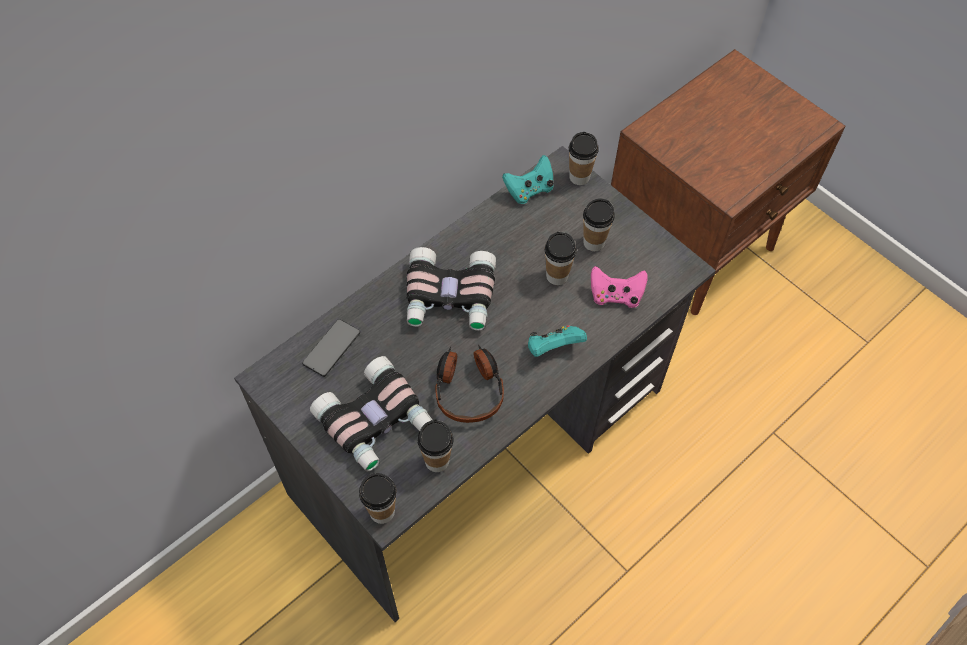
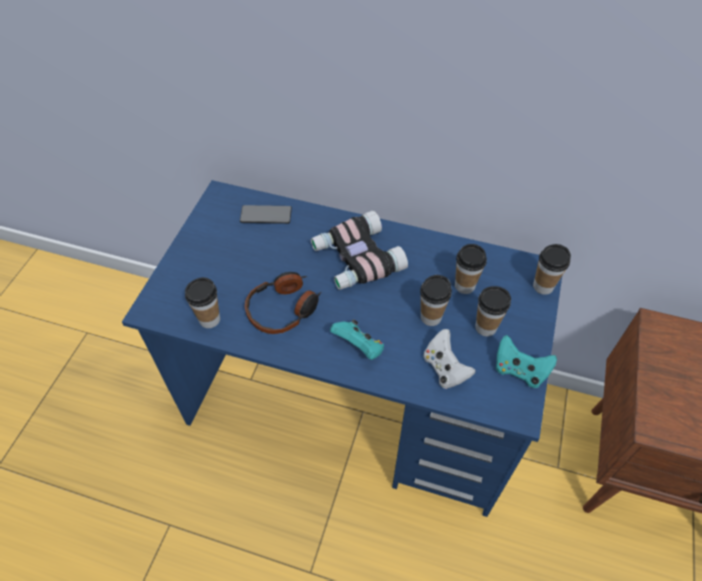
camera: 60 degrees right, 5 degrees down
grey desk [234,146,716,622] -> blue desk [122,180,562,517]
binoculars [310,356,432,472] -> none
cup [359,473,397,524] -> cup moved to [455,244,487,294]
turquoise game controller [502,155,554,204] -> turquoise game controller moved to [496,335,557,388]
pink game controller [591,266,648,308] -> white game controller [424,329,475,389]

